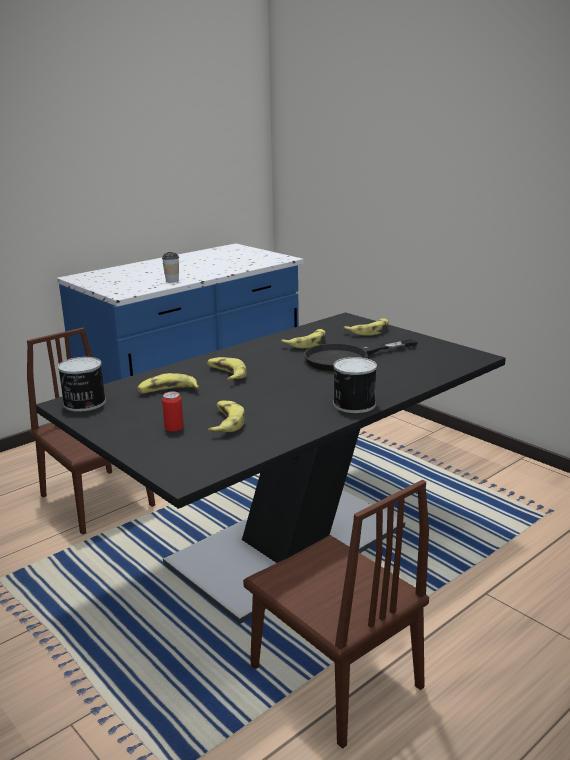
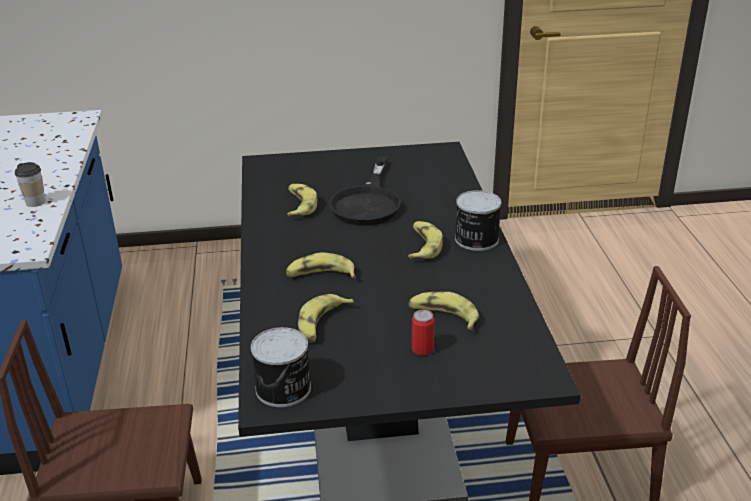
camera: 55 degrees left, 10 degrees up
banana [343,318,388,336] -> banana moved to [408,221,443,259]

